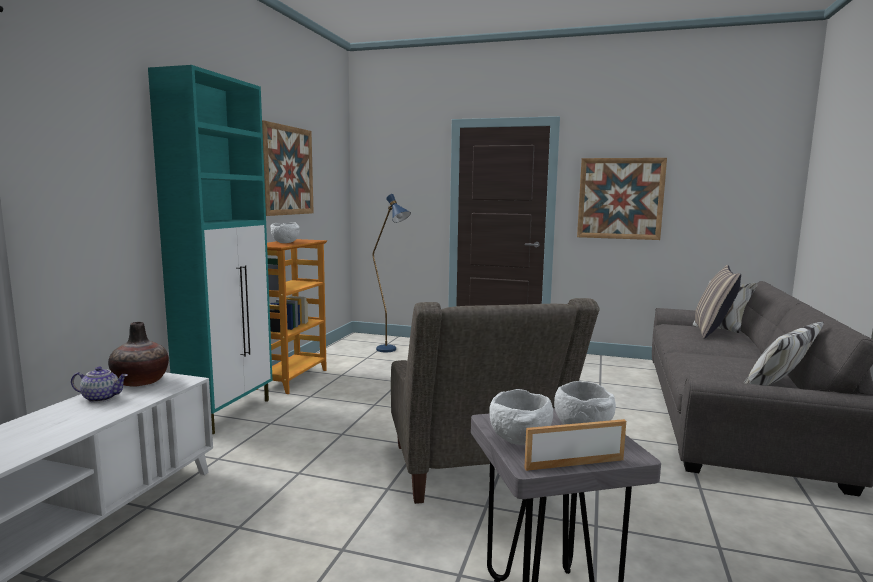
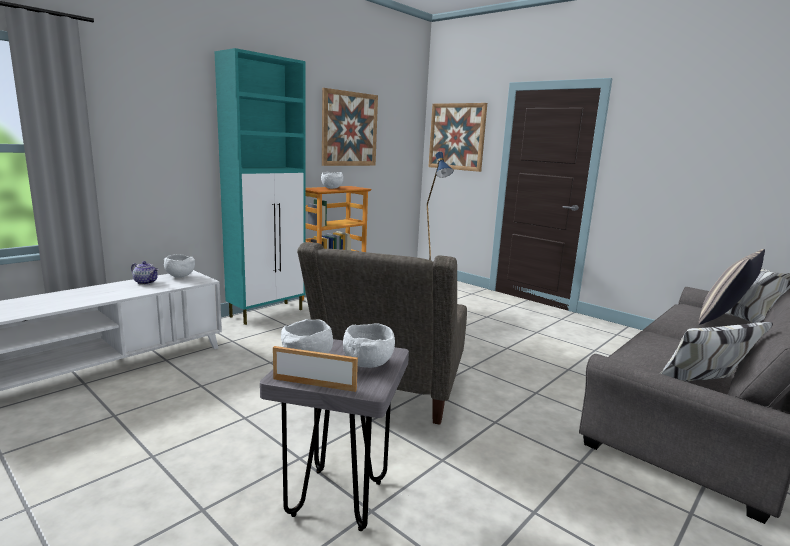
camera: 25 degrees right, 5 degrees up
vase [108,322,169,387] -> white bowl [164,254,195,278]
picture [577,158,667,240] -> picture moved to [428,103,487,172]

